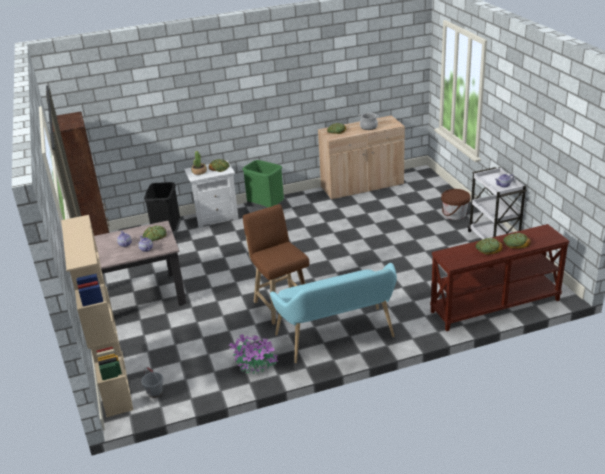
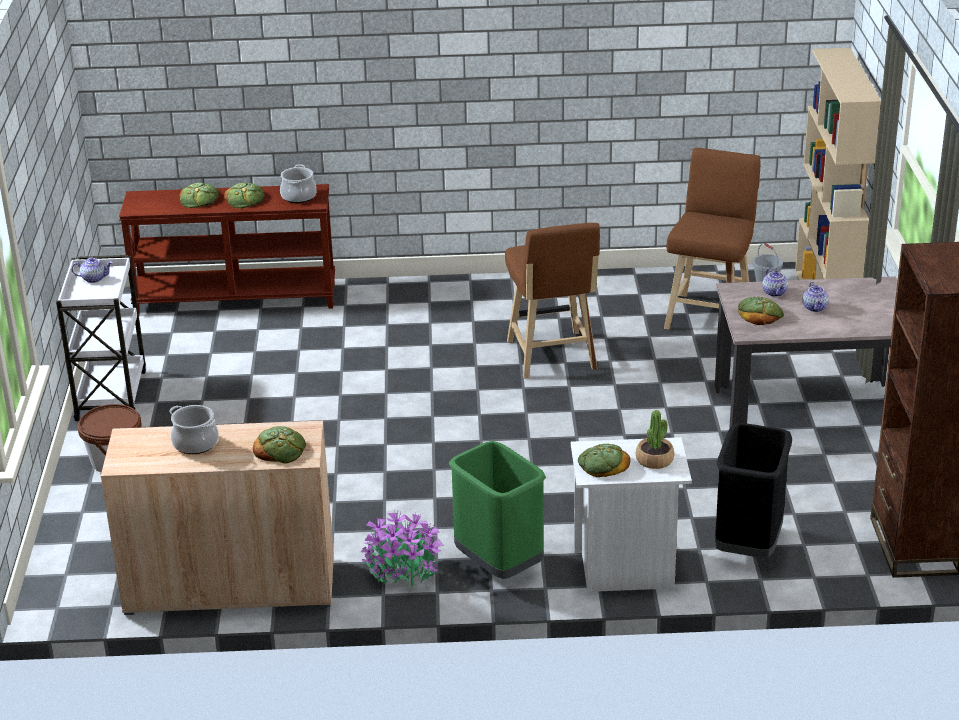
camera: 165 degrees left, 0 degrees up
potted plant [229,334,278,374] -> potted plant moved to [361,510,444,587]
turquoise bench [270,263,397,363] -> none
none -> cooking pot [280,165,317,203]
none -> brown stool [664,148,760,340]

